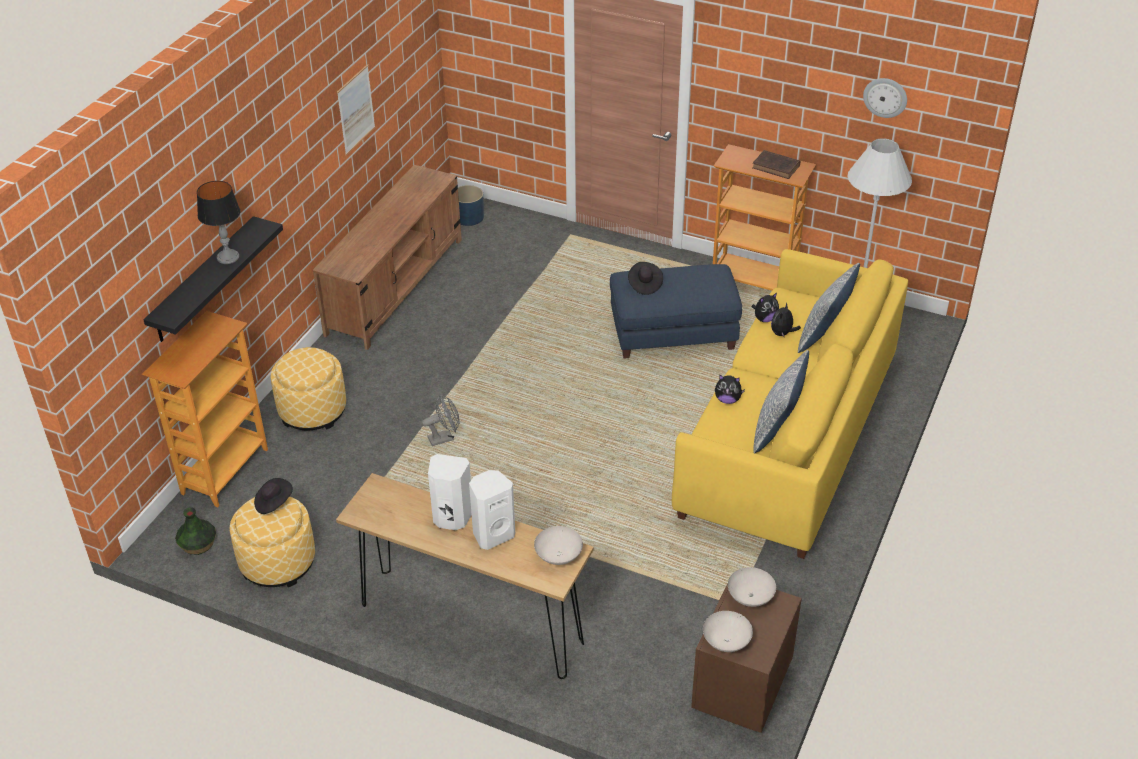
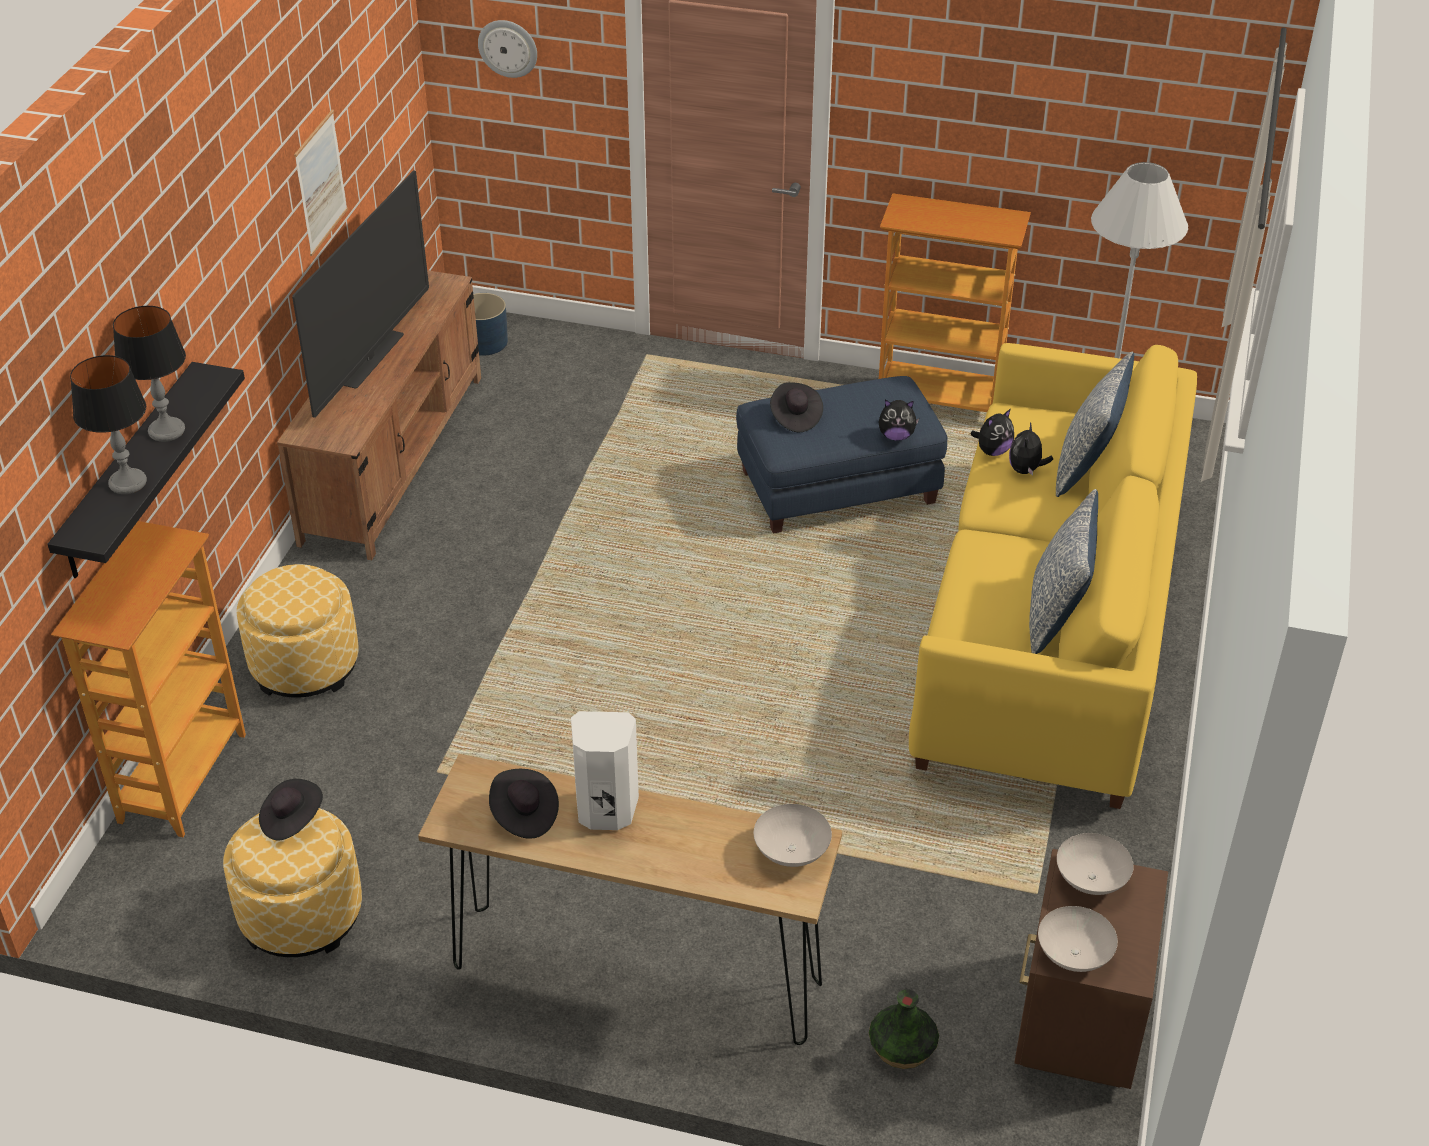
camera: 10 degrees left, 0 degrees up
vase [175,507,216,555] -> vase moved to [869,989,939,1069]
grey fan [422,395,460,446] -> none
white speaker [469,470,515,550] -> none
plush toy [715,375,745,404] -> plush toy moved to [878,400,919,441]
brown book [752,150,800,179] -> none
wall clock [863,78,907,118] -> wall clock moved to [478,20,537,78]
none -> table lamp [70,355,147,494]
none -> television [292,170,429,418]
none -> black hat [489,769,559,839]

